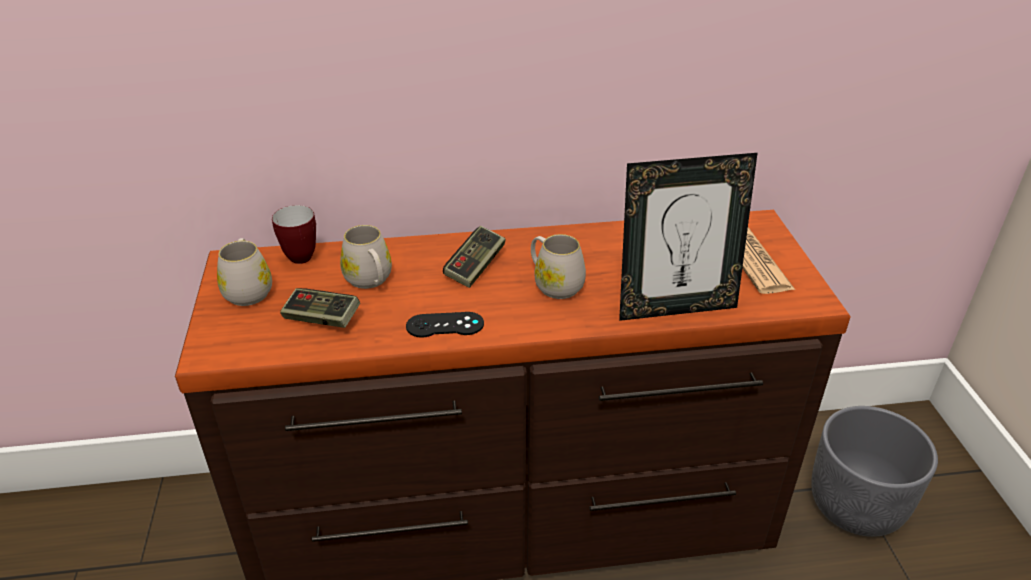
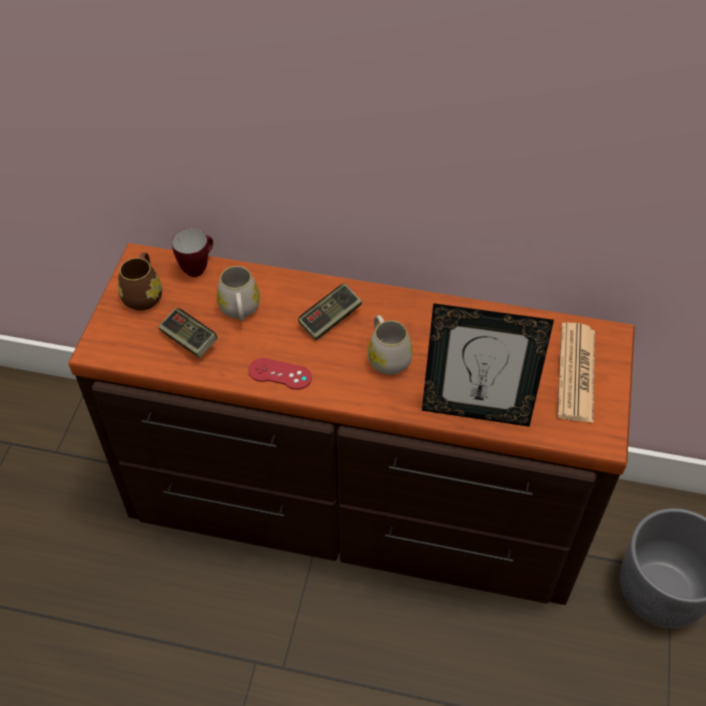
camera: 20 degrees right, 15 degrees up
white mug [217,238,272,306] -> brown mug [118,252,162,311]
black game controller [406,312,484,338] -> red game controller [248,358,312,390]

